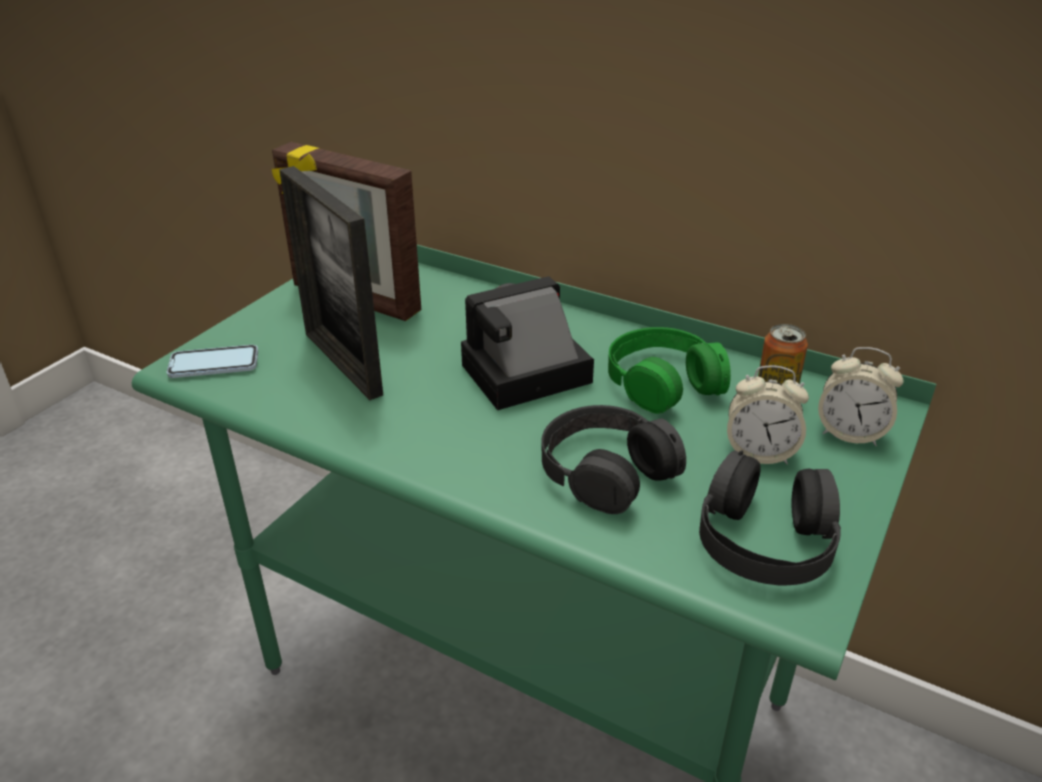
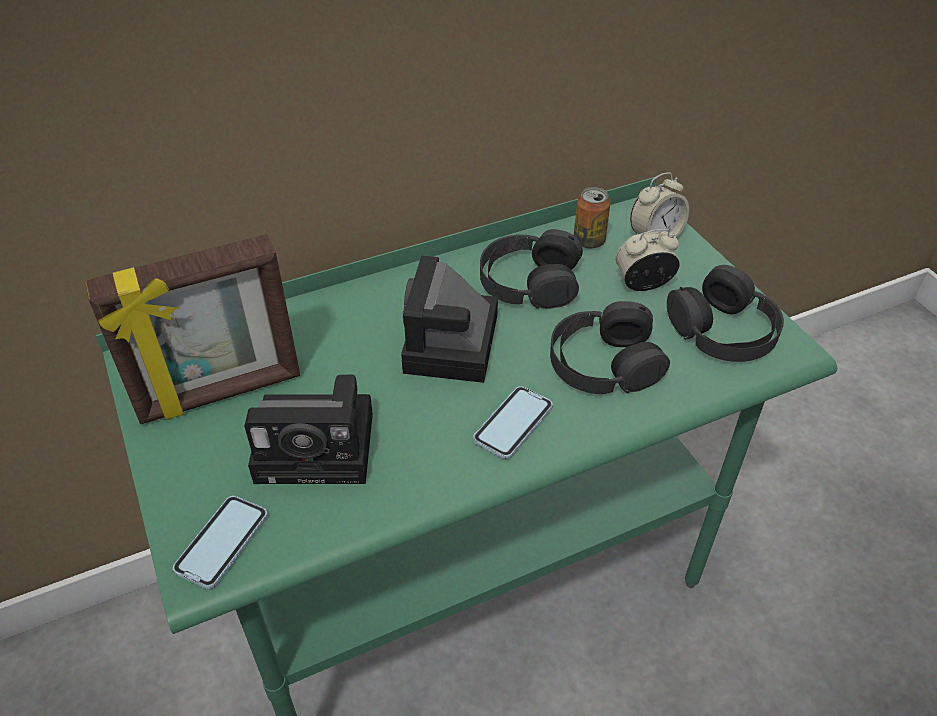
camera: 55 degrees left, 10 degrees up
picture frame [279,166,383,400] -> camera [244,374,373,484]
green headphones [608,327,731,414] -> black headphones [480,229,583,309]
alarm clock [727,365,809,464] -> alarm clock turned 150 degrees counterclockwise [615,229,680,291]
none -> phone [473,386,553,459]

